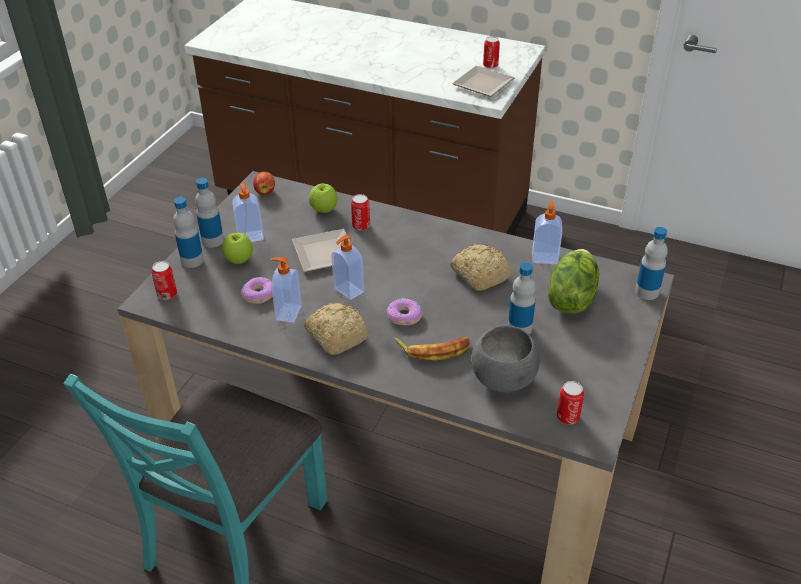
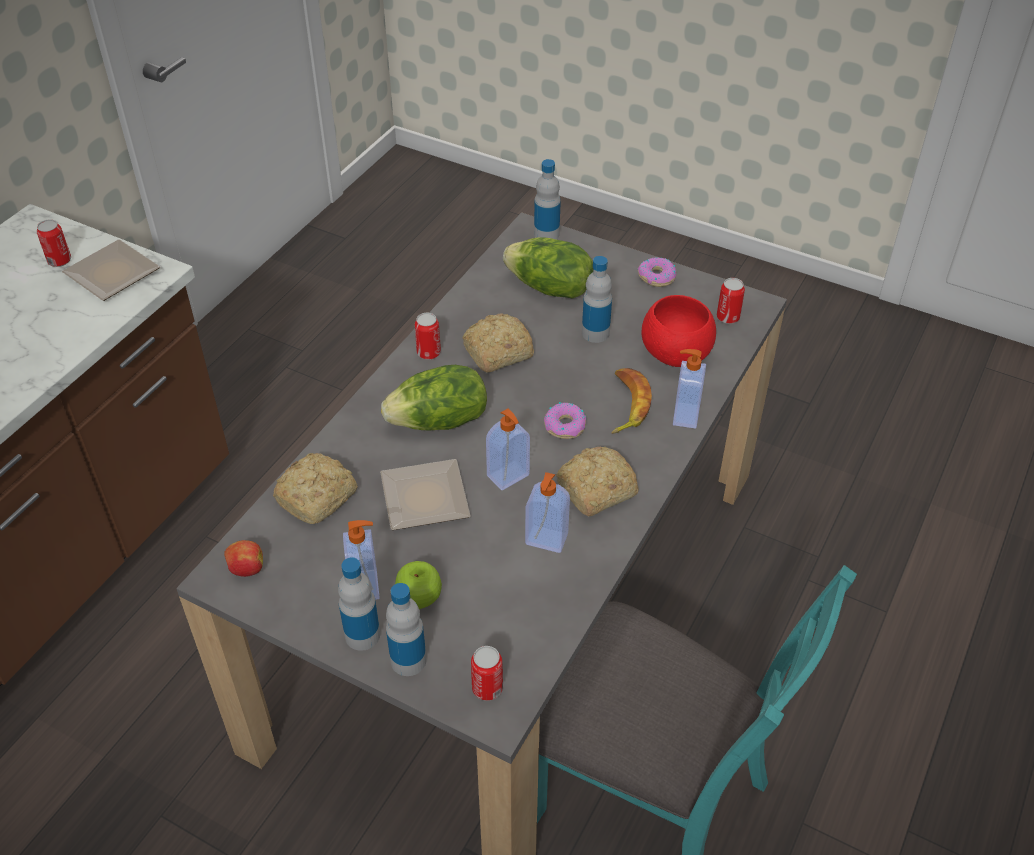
camera: 85 degrees left, 5 degrees up
donut [241,277,273,304] -> donut moved to [637,257,677,287]
apple [309,183,338,213] -> bread [273,453,358,524]
can [351,194,370,231] -> can moved to [415,313,441,359]
grey bowl [471,325,540,393] -> red bowl [641,295,716,367]
soap dispenser [532,200,562,264] -> soap dispenser moved to [673,349,706,429]
none -> lettuce [381,365,487,430]

